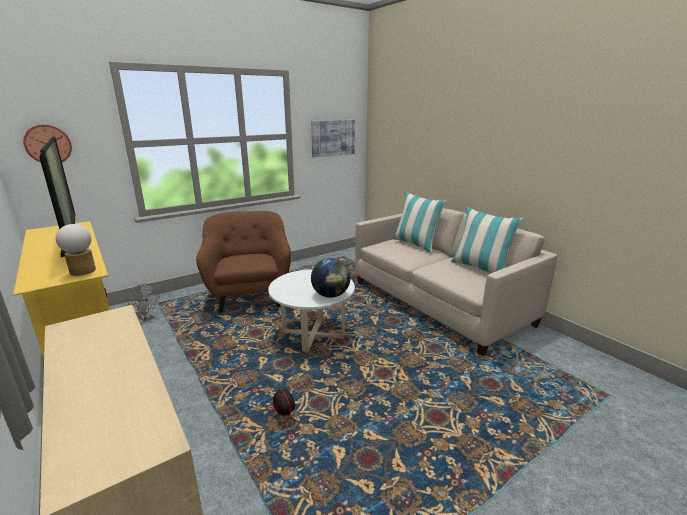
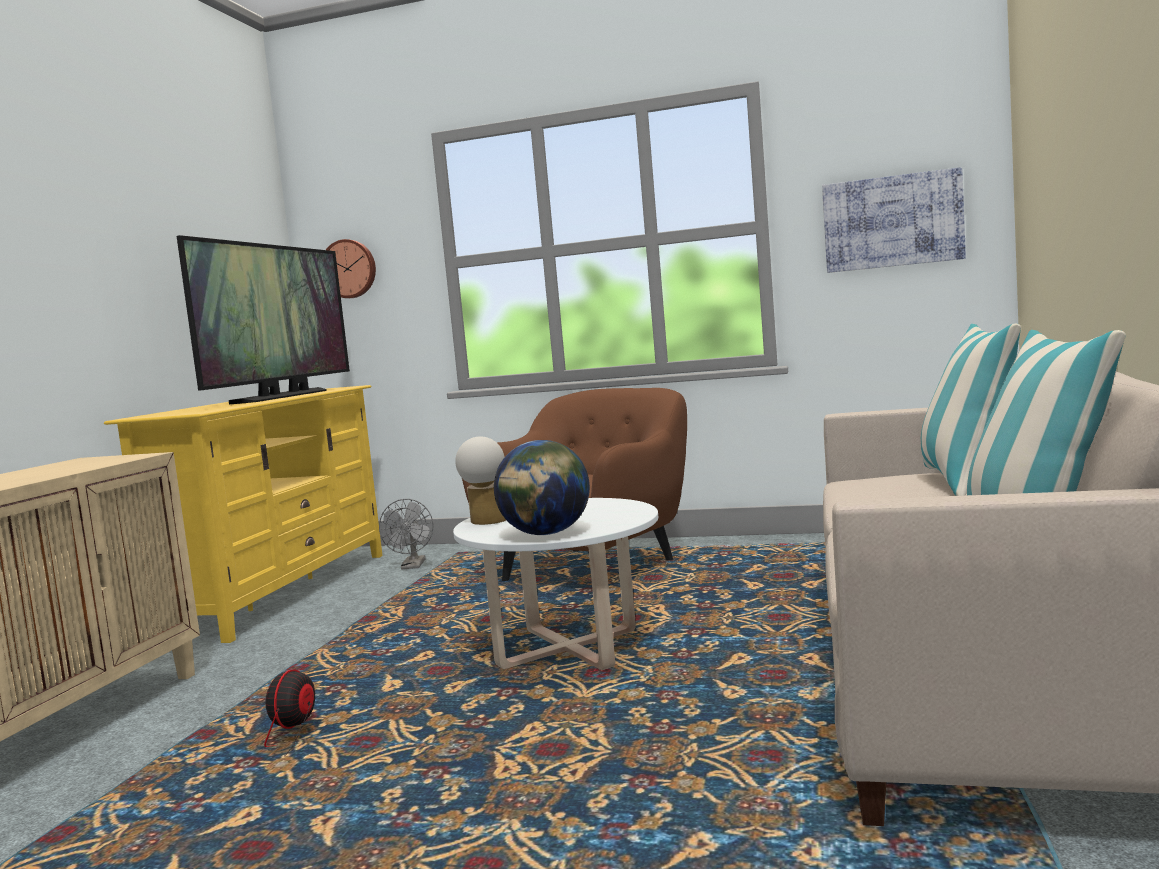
camera: 50 degrees right, 15 degrees down
table lamp [56,224,96,276] -> table lamp moved to [455,436,506,525]

